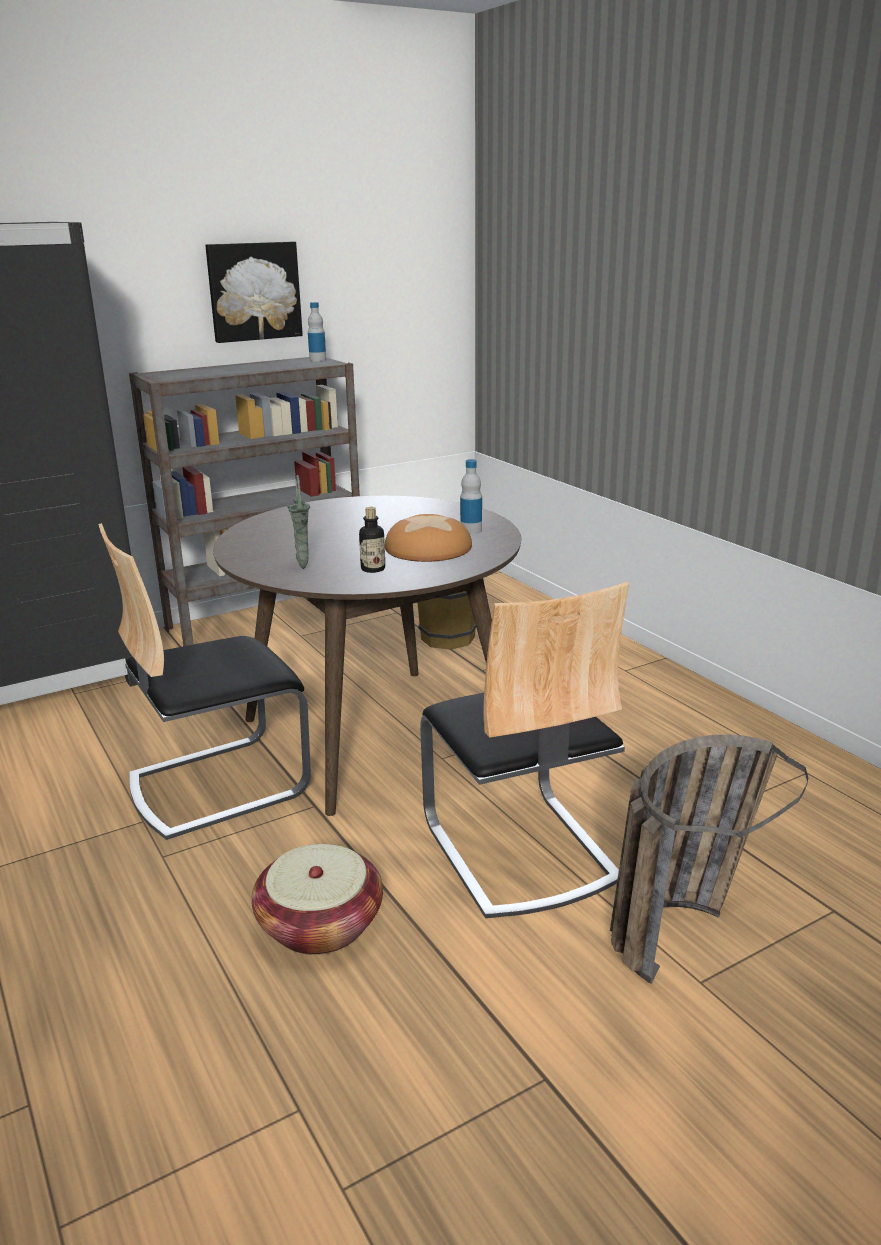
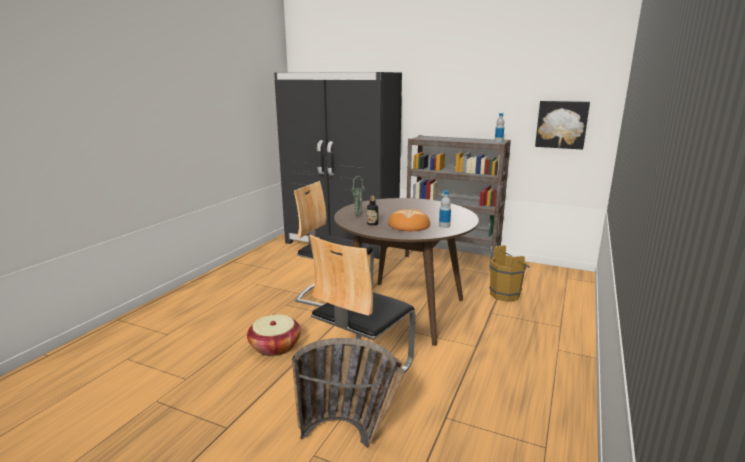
camera: 55 degrees right, 5 degrees down
picture [205,242,303,343] -> picture moved to [535,101,590,149]

